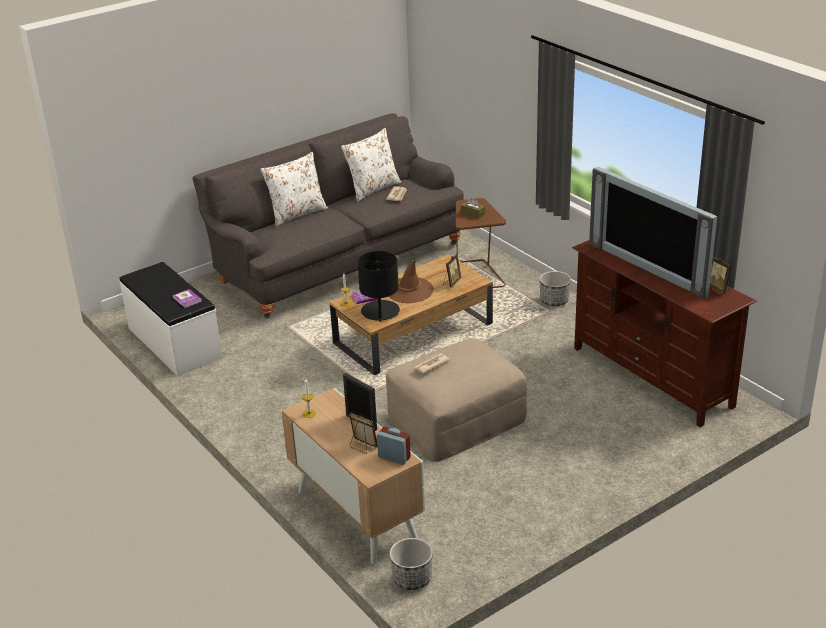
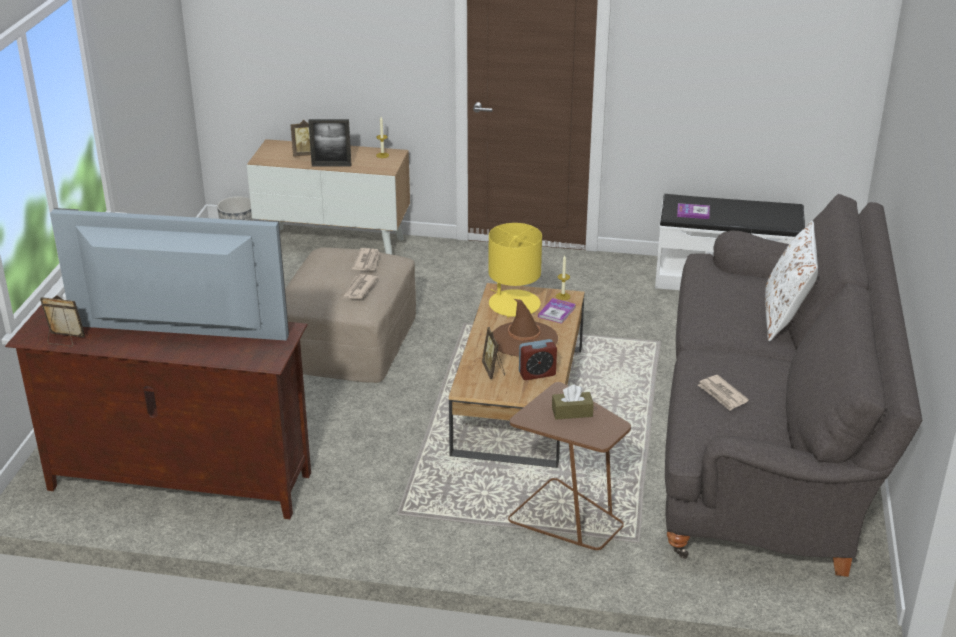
camera: 135 degrees right, 0 degrees up
white pillow [341,128,401,202] -> none
black table lamp [357,251,400,322] -> yellow table lamp [488,223,542,317]
alarm clock [377,427,411,465] -> alarm clock moved to [519,339,557,380]
planter [539,271,571,306] -> none
none -> newspaper [343,274,378,299]

